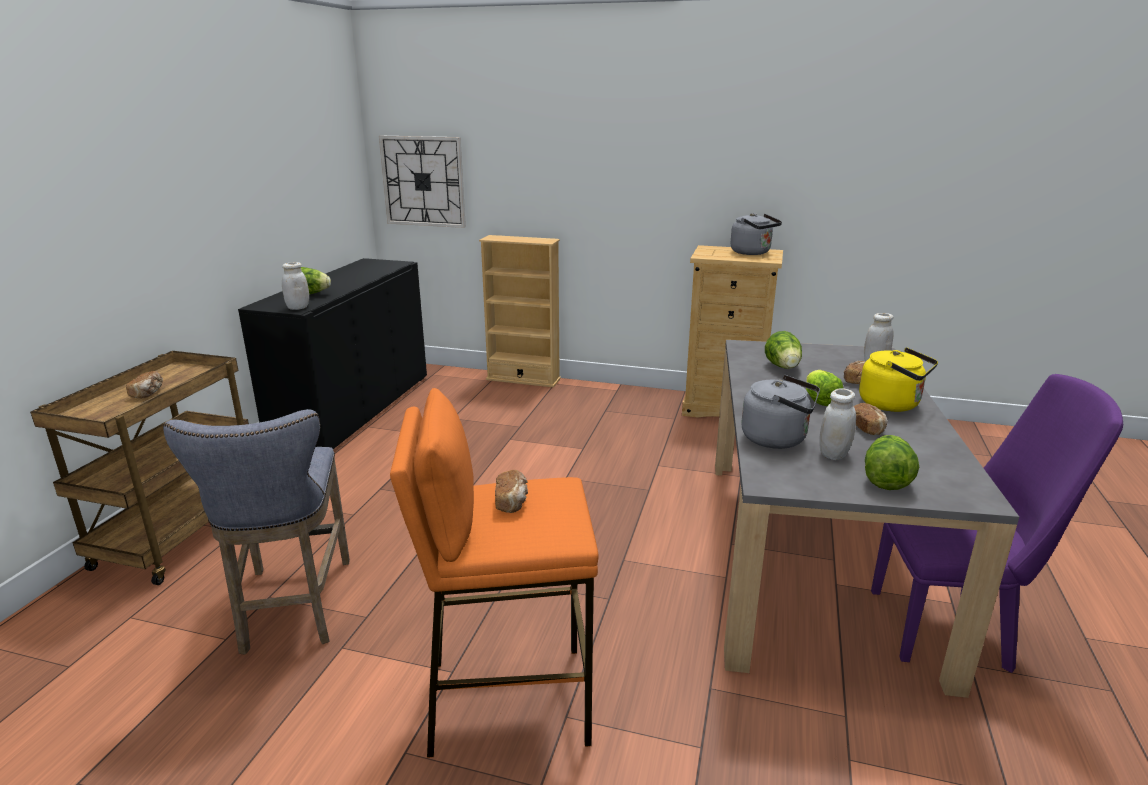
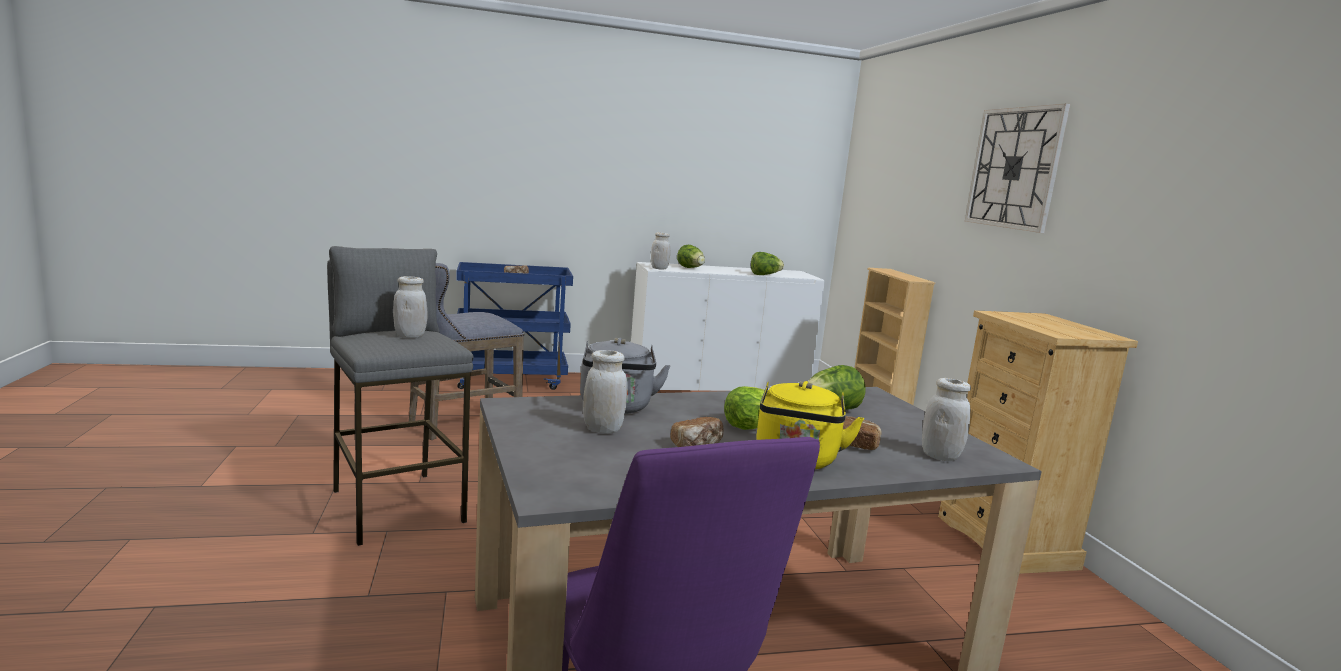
camera: 60 degrees right, 10 degrees down
brown cart [30,351,249,585] -> blue cart [456,262,573,390]
black cabinet [238,258,427,449] -> white cabinet [631,262,825,391]
wall clock [379,136,466,228] -> wall clock moved to [965,104,1070,233]
orange stool [390,388,598,758] -> grey stool [327,246,473,546]
bread [495,470,528,513] -> white jar [393,276,427,338]
grey kettle [731,213,782,255] -> none
lettuce [865,435,919,490] -> lettuce moved to [751,252,784,275]

